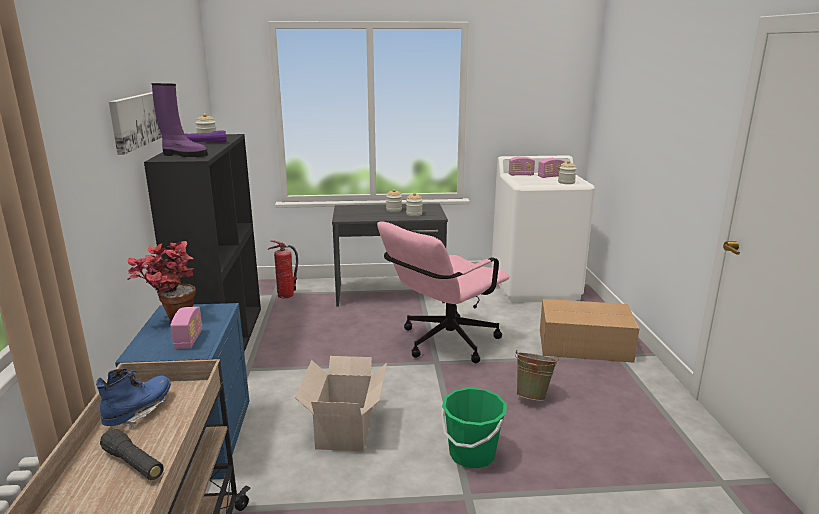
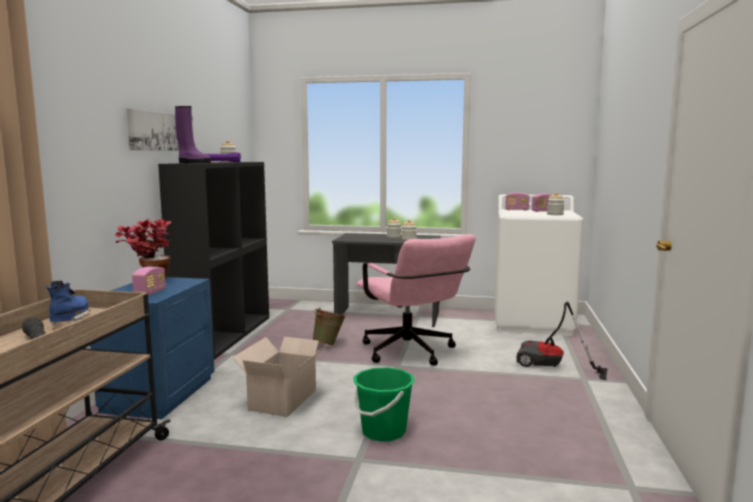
camera: 15 degrees right, 10 degrees down
blue boot [96,368,171,429] -> blue boot turned 45 degrees counterclockwise [45,281,91,325]
fire extinguisher [268,240,298,299] -> none
pink office chair [377,222,509,363] -> pink office chair turned 90 degrees counterclockwise [357,234,476,366]
green bucket [515,350,559,401] -> green bucket moved to [313,308,346,346]
cardboard box [540,299,640,363] -> vacuum cleaner [517,301,607,380]

